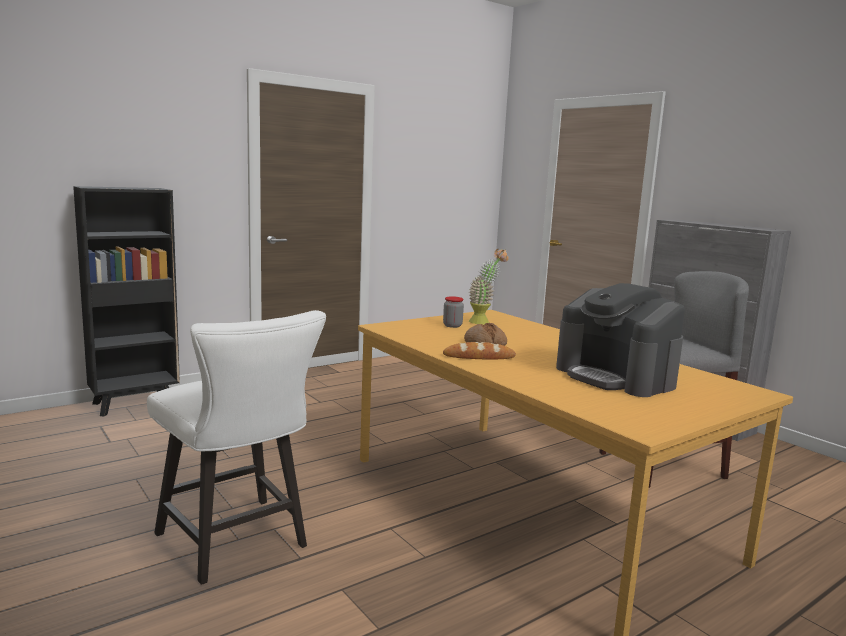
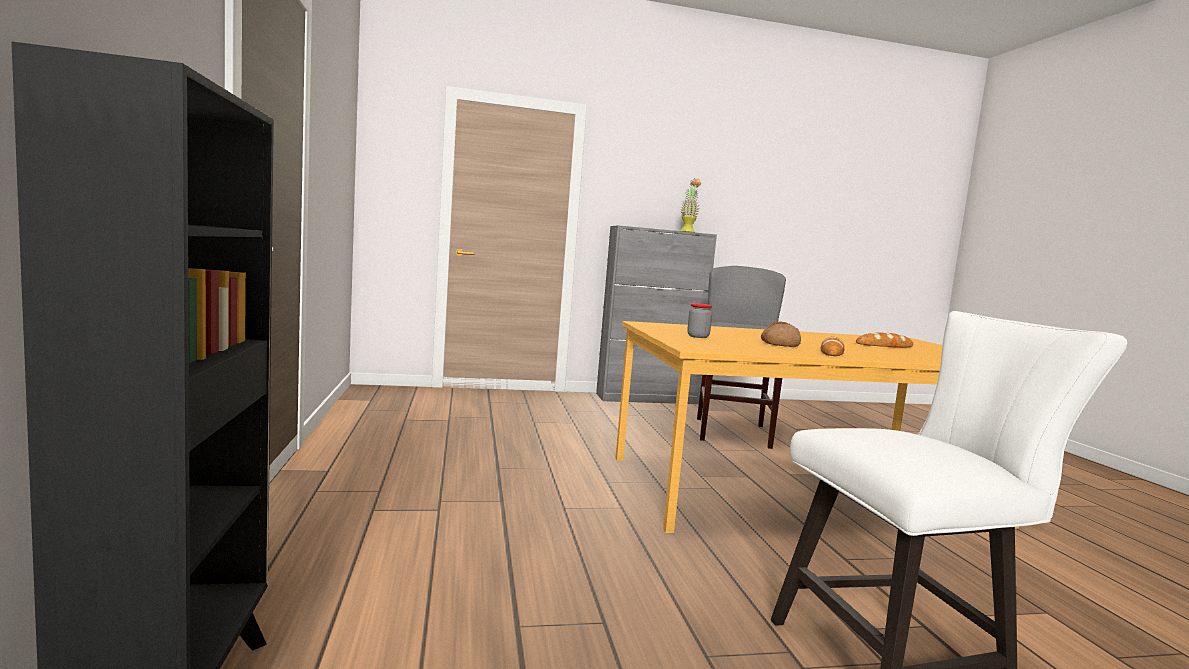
camera: 65 degrees left, 5 degrees down
potted plant [469,249,509,324] -> potted plant moved to [680,178,701,232]
coffee machine [556,283,685,397] -> bread [856,332,913,347]

